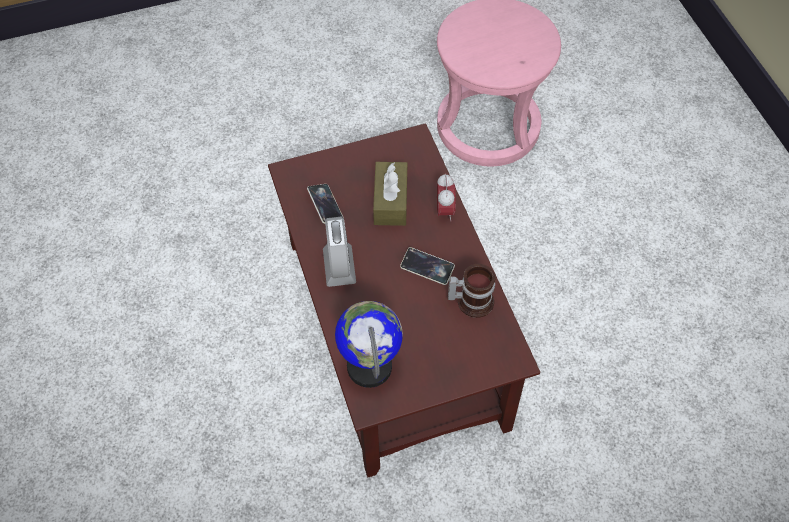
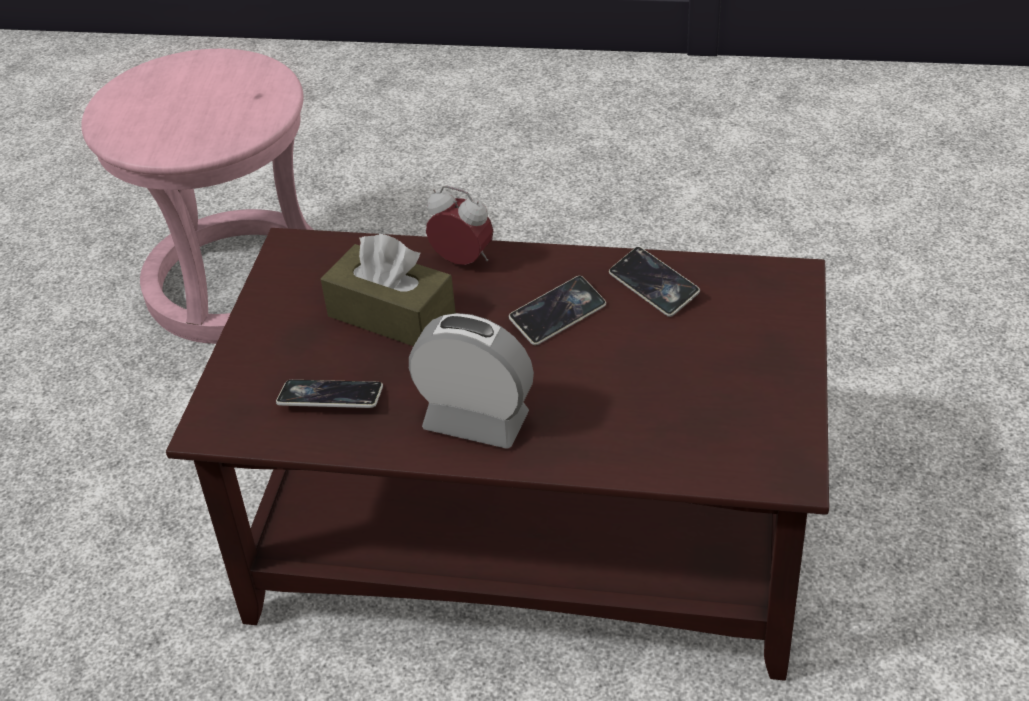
camera: 60 degrees left, 15 degrees down
globe [335,301,403,388] -> none
mug [448,264,496,318] -> phone [609,247,700,317]

